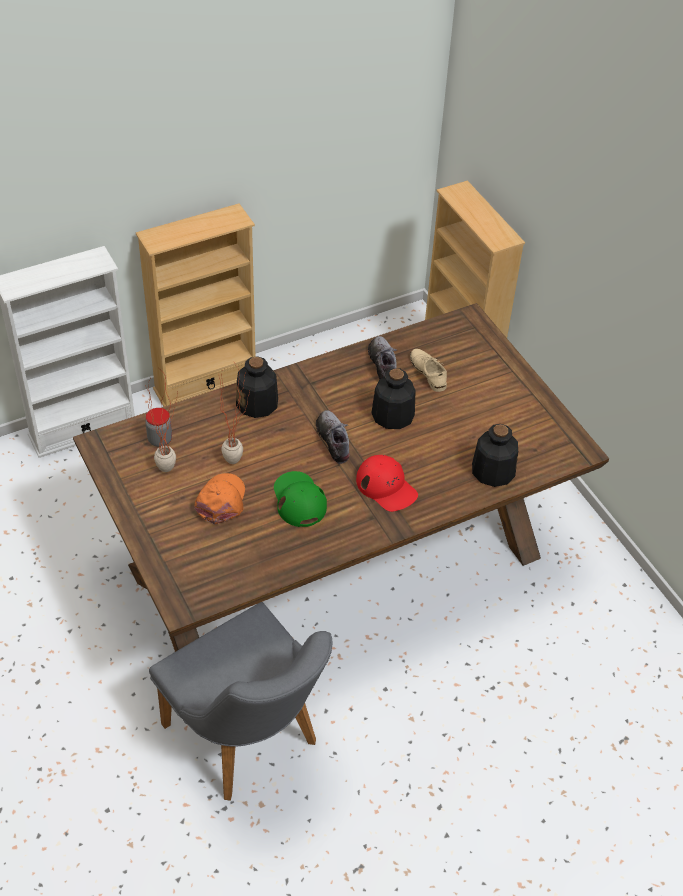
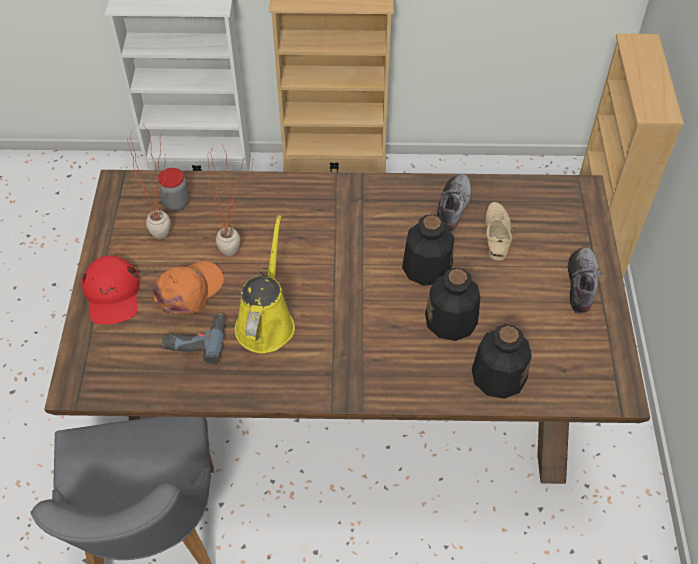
camera: 30 degrees right, 5 degrees up
bottle [236,356,278,418] -> bottle moved to [425,268,480,341]
green cap [274,471,327,527] -> yellow watering can [235,215,295,353]
shoe [316,410,350,464] -> shoe moved to [567,247,603,314]
red cap [356,455,418,512] -> red cap moved to [82,255,140,324]
none -> power drill [162,314,226,364]

